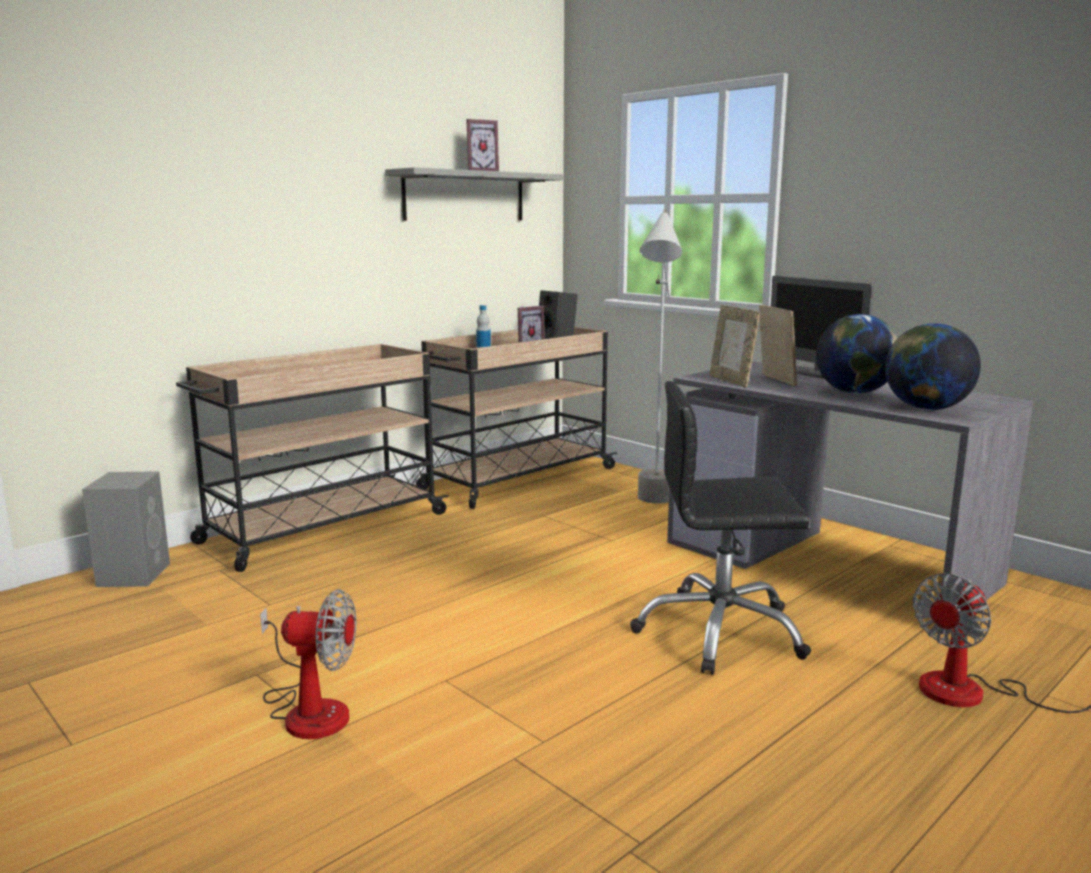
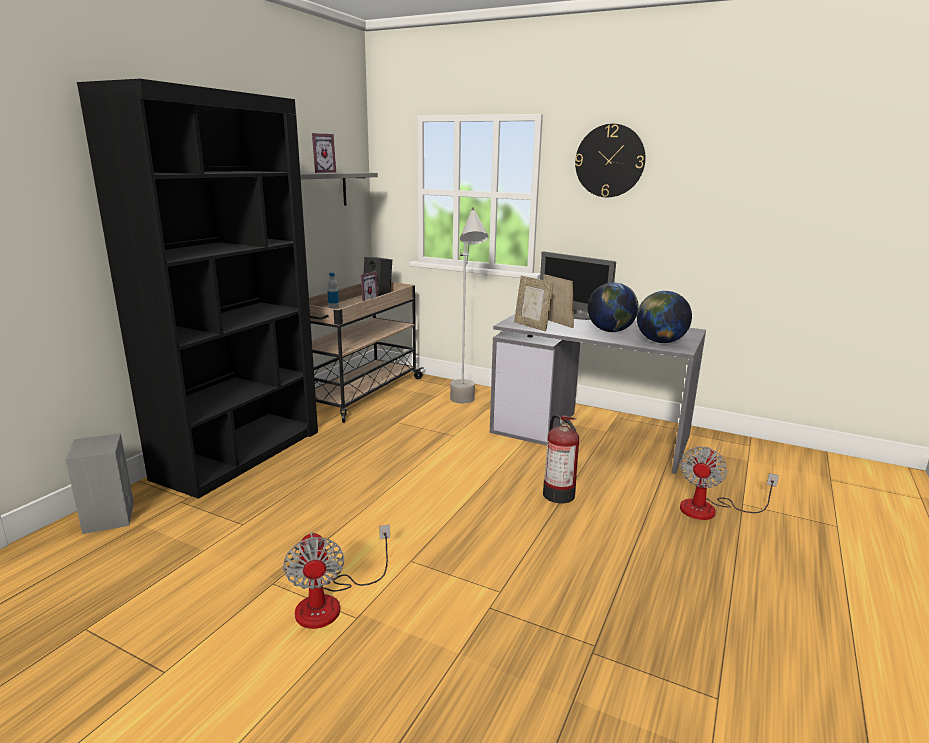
camera: 20 degrees left, 5 degrees up
beige cart [176,344,449,572] -> black bookcase [77,79,318,499]
fan [260,589,356,739] -> fan turned 90 degrees clockwise [283,525,390,629]
black office chair [630,381,811,675] -> fire extinguisher [543,415,579,503]
none -> wall clock [575,124,645,197]

